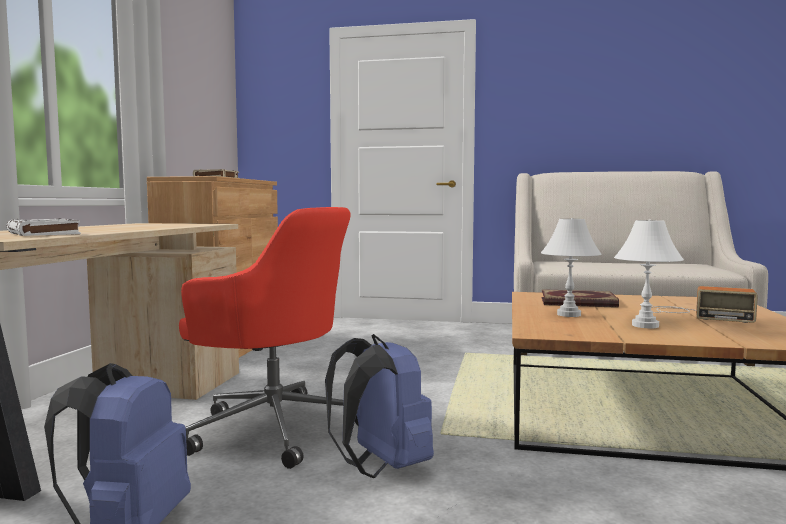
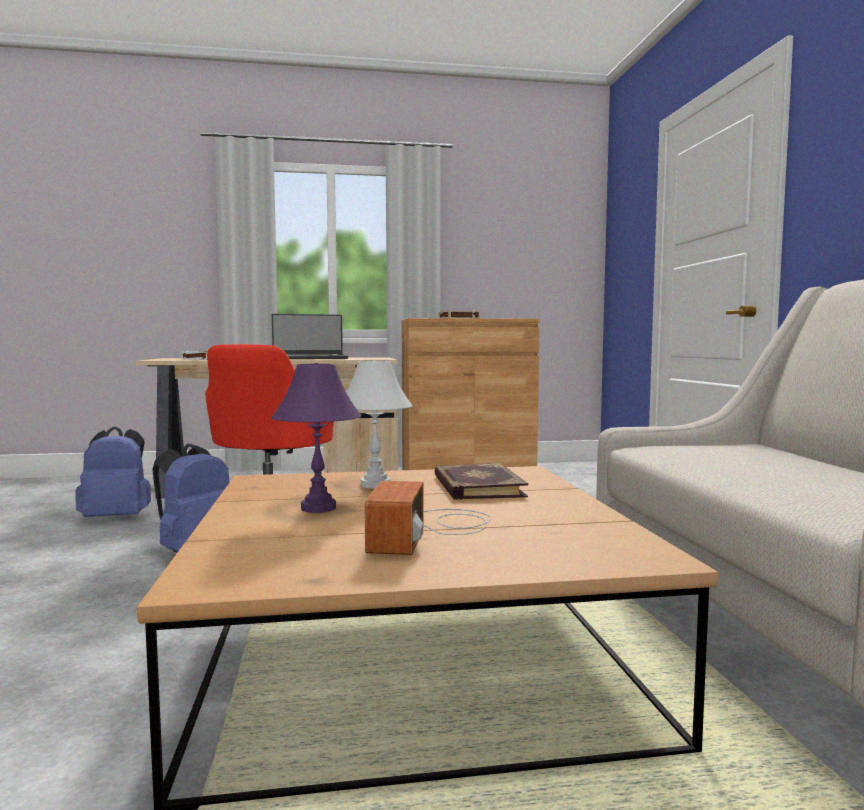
camera: 70 degrees right, 0 degrees up
white table lamp [614,220,684,328] -> purple table lamp [272,363,361,513]
none -> laptop [272,314,348,359]

